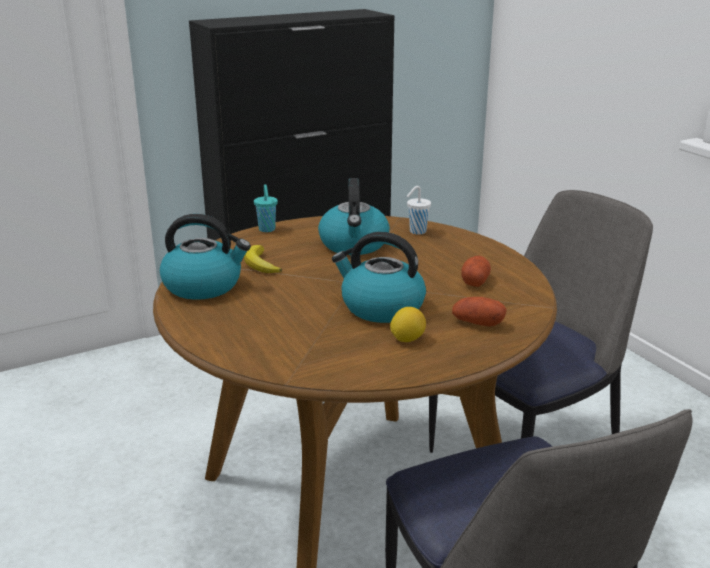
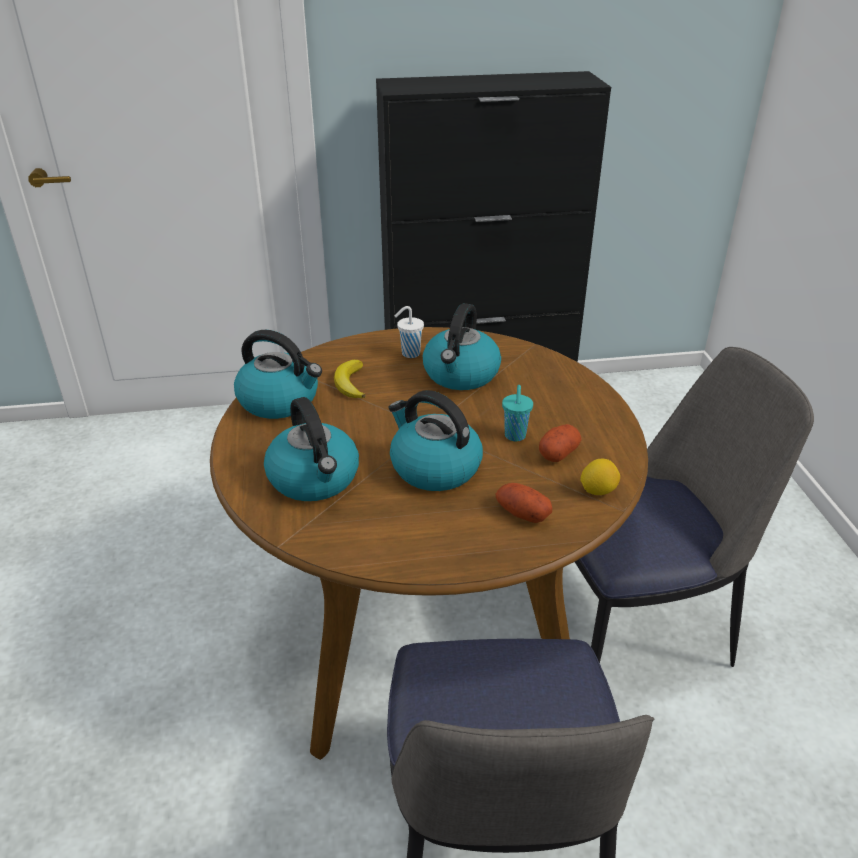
camera: 20 degrees right, 10 degrees up
turquoise cup [254,184,278,232] -> turquoise cup moved to [502,385,533,441]
lemon [390,307,426,342] -> lemon moved to [581,459,620,495]
white cup [407,186,431,235] -> white cup moved to [395,306,424,358]
none -> kettle [264,397,359,501]

